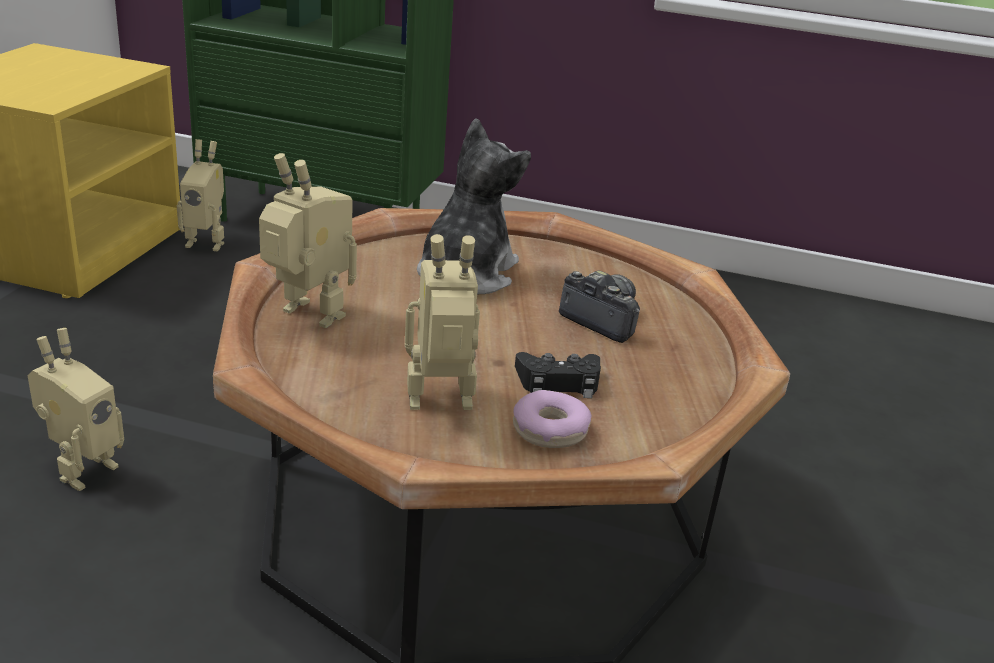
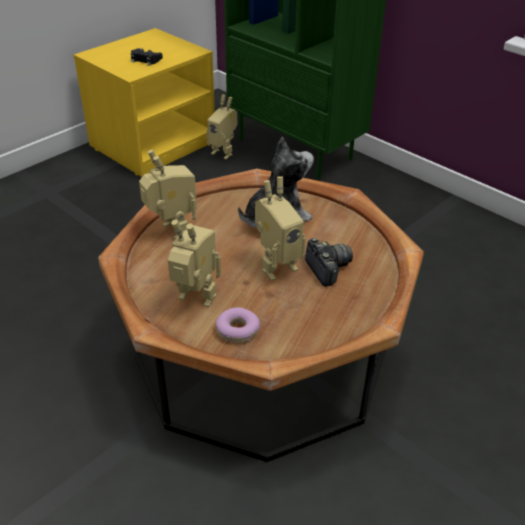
camera: 30 degrees right, 10 degrees up
toy robot [27,328,124,491] -> toy robot moved to [255,176,306,281]
black game controller [515,352,601,398] -> black game controller moved to [131,48,163,66]

